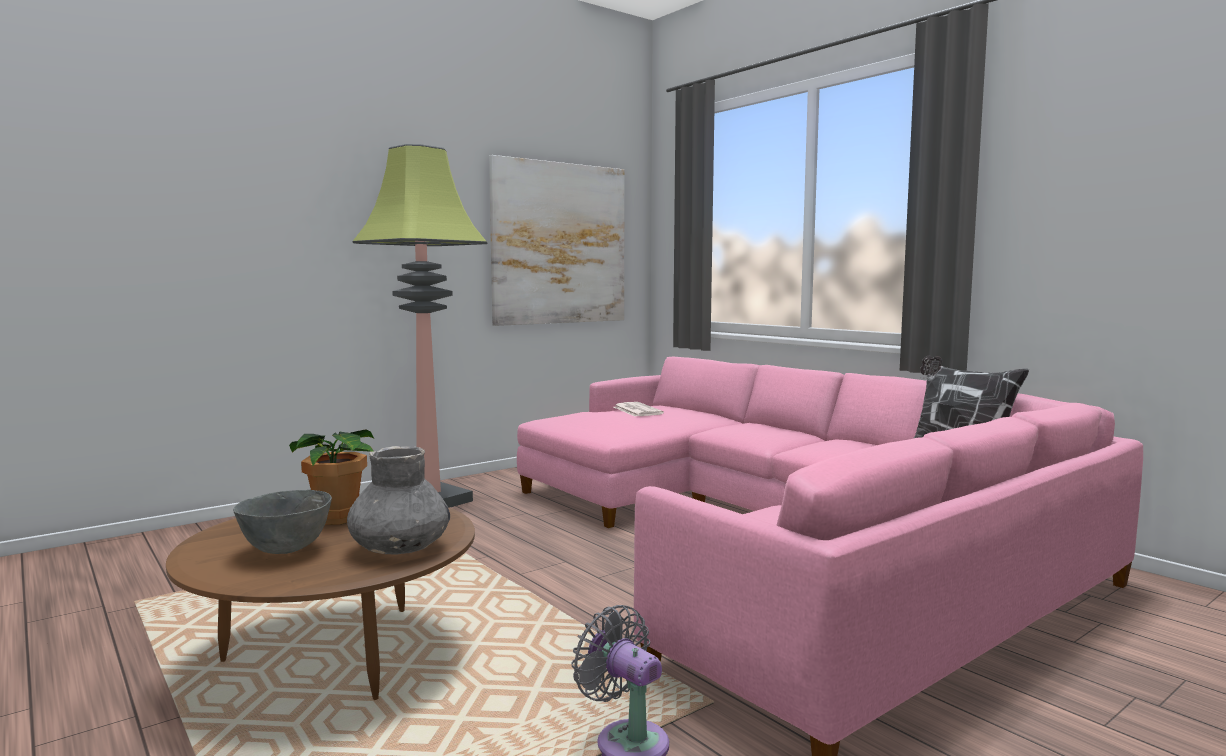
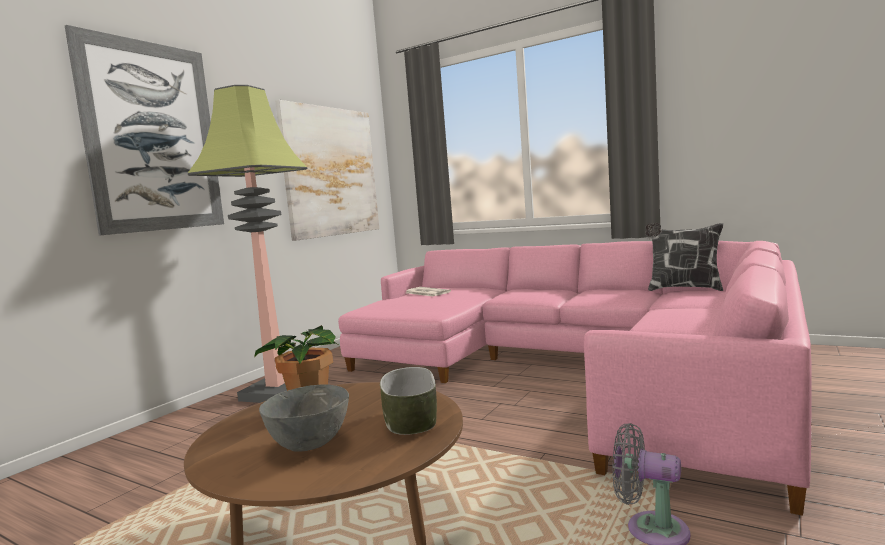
camera: 20 degrees left, 0 degrees up
grey vase [347,446,450,554] -> bowl [380,367,437,435]
none -> picture [65,25,224,235]

